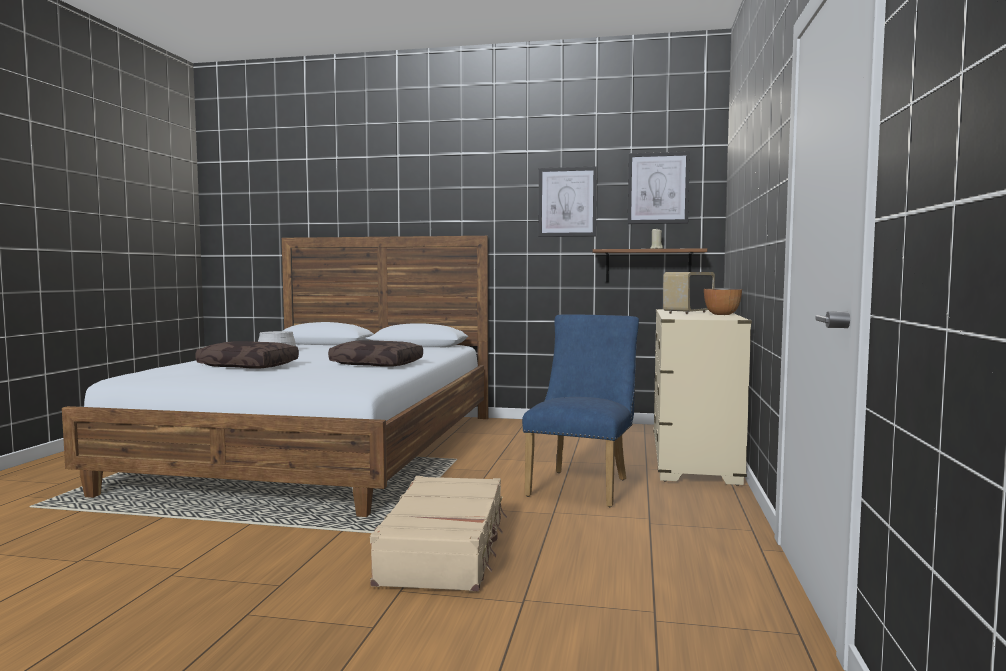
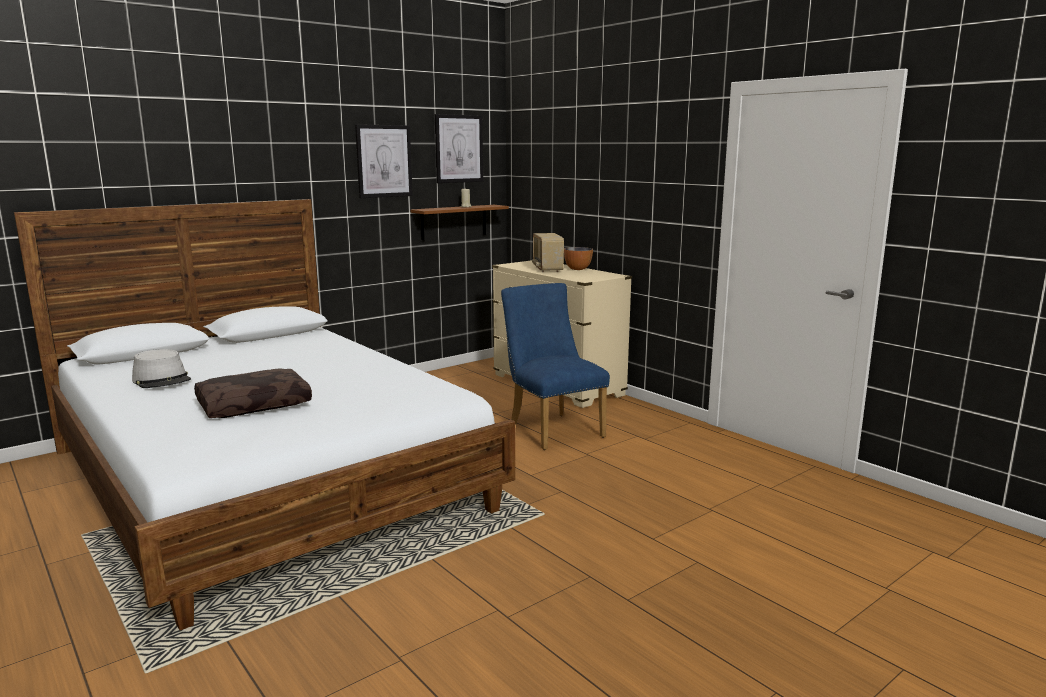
camera: 50 degrees left, 10 degrees up
brown pillow [328,340,423,367] -> none
beige suitcase [370,476,507,592] -> none

